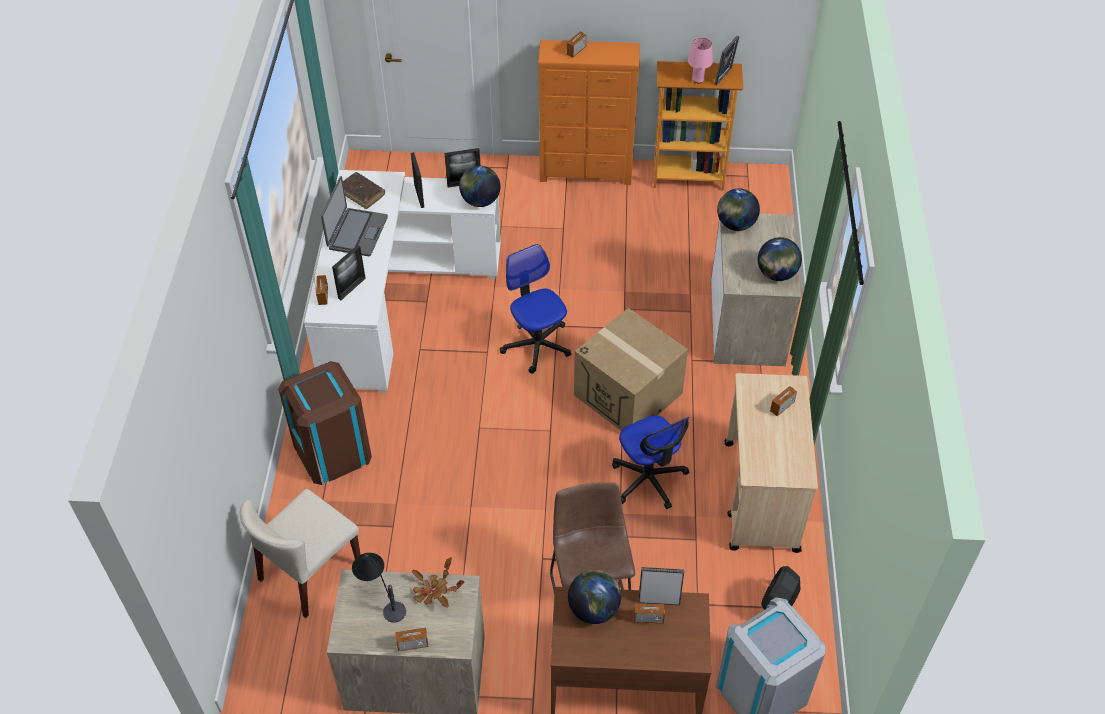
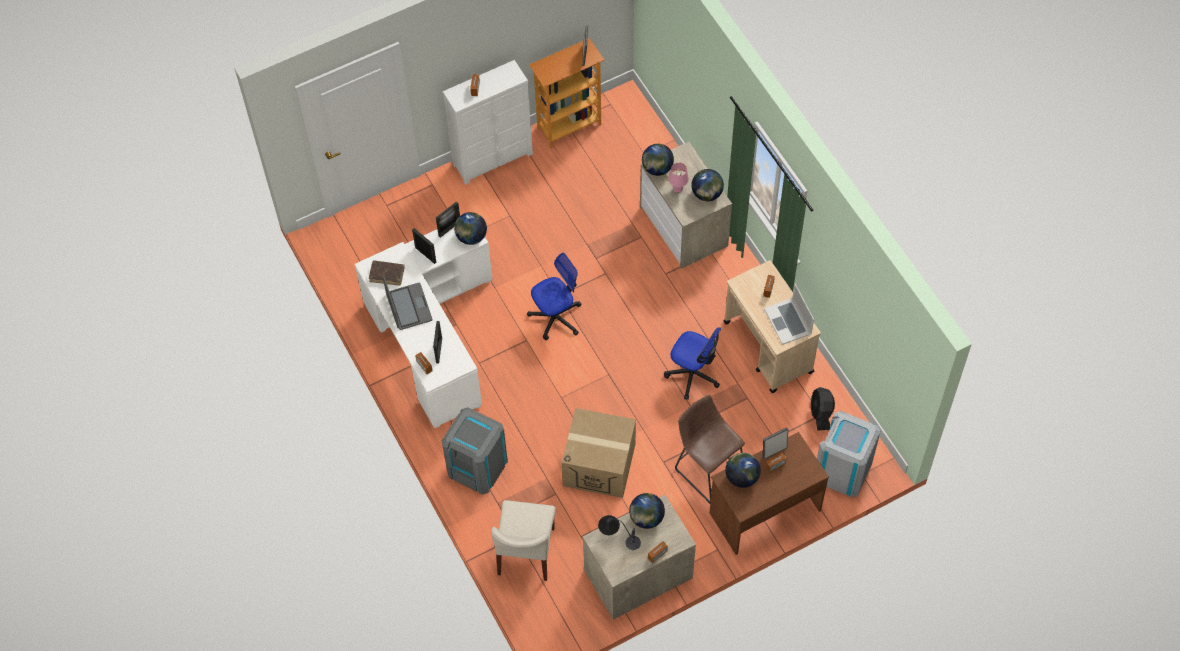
camera: 30 degrees left, 10 degrees up
brown trash can [278,361,372,485] -> grey trash can [442,407,508,495]
potted plant [411,557,465,608] -> globe [629,493,665,529]
office chair [500,244,571,373] -> office chair turned 120 degrees clockwise [527,253,581,340]
orange dresser [538,40,640,185] -> white dresser [442,60,533,185]
cardboard box [574,308,688,431] -> cardboard box moved to [562,408,636,498]
pink table lamp [688,38,713,83] -> pink table lamp moved to [668,162,689,193]
none -> laptop [764,284,814,345]

